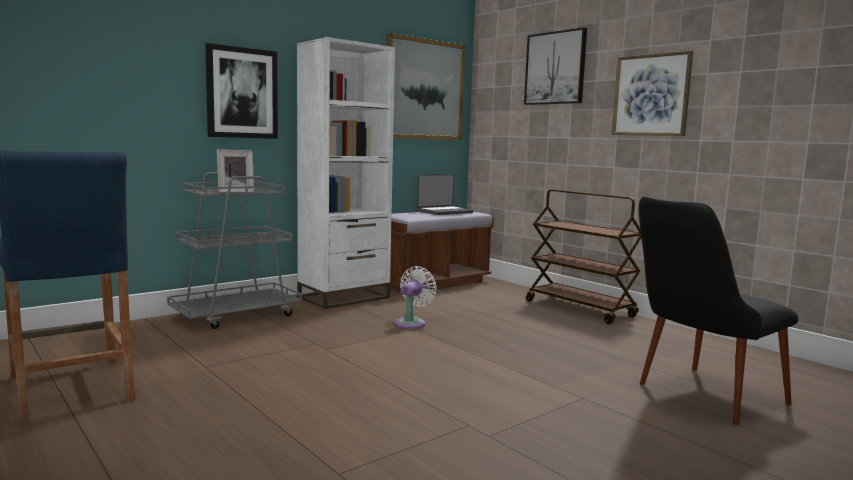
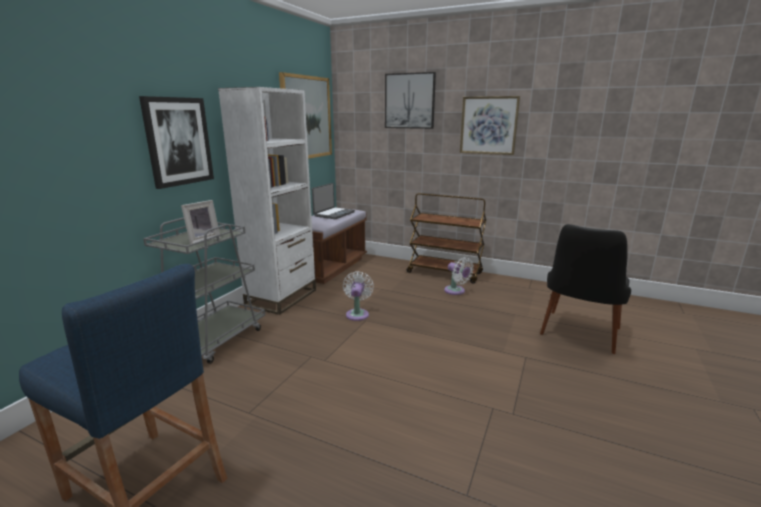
camera: 25 degrees left, 10 degrees up
none -> white fan [444,257,474,295]

